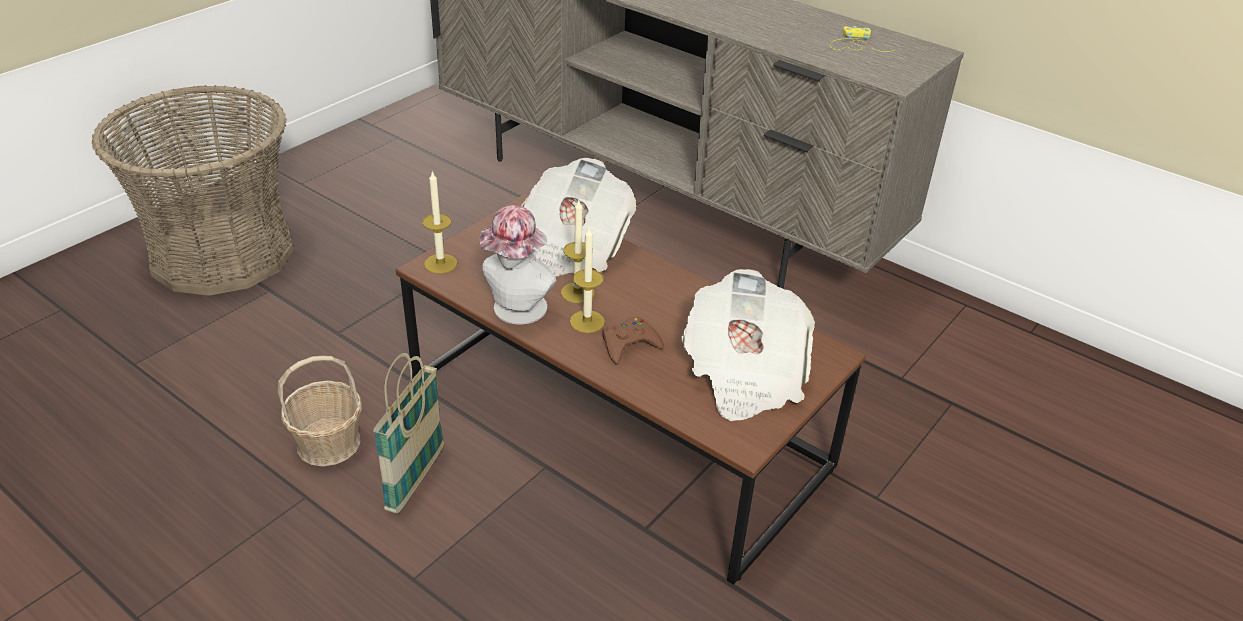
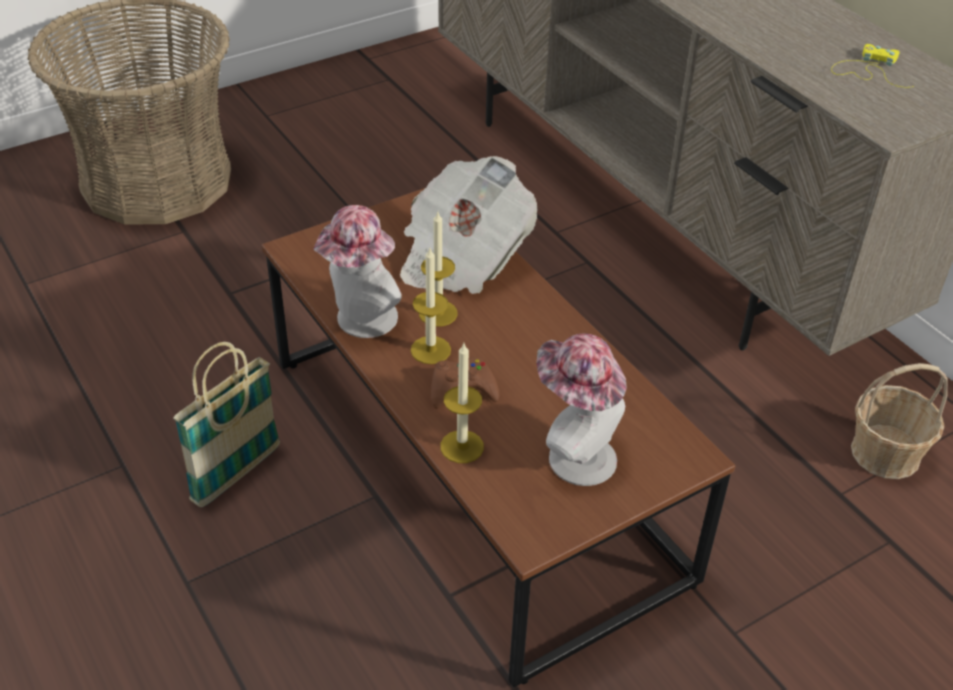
camera: 20 degrees right, 5 degrees up
basket [278,356,362,466] -> basket moved to [851,363,948,479]
candle [422,171,457,274] -> candle moved to [440,344,484,463]
newspaper [681,269,815,421] -> hat [536,333,627,486]

